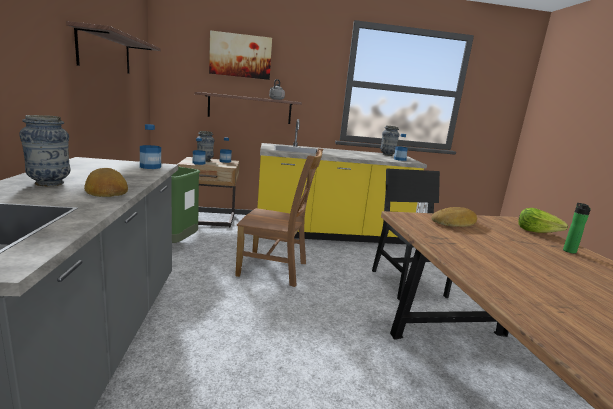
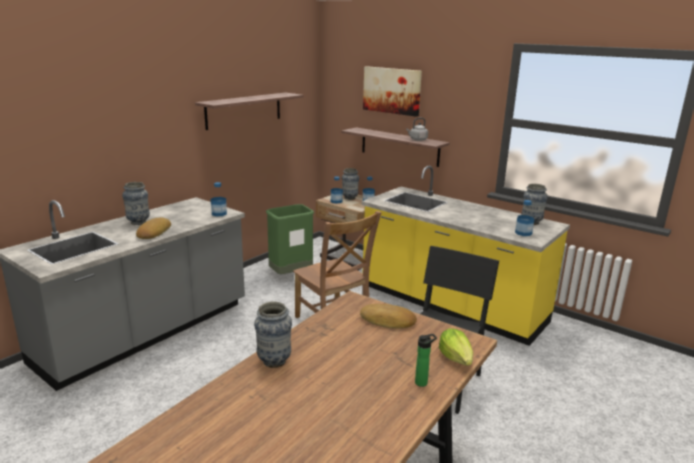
camera: 45 degrees right, 5 degrees up
none -> vase [254,301,292,368]

